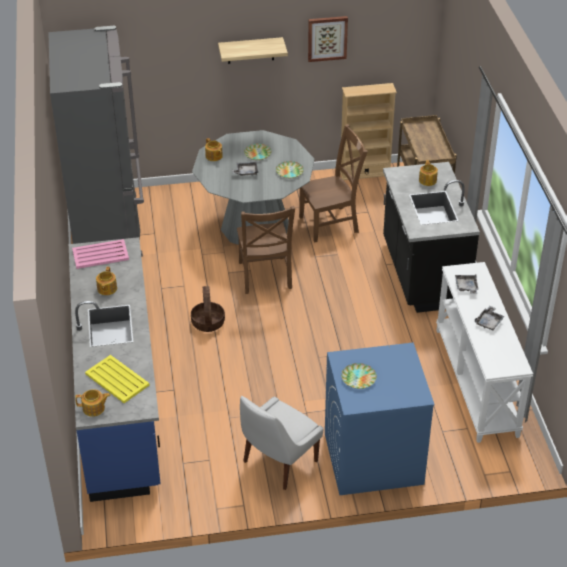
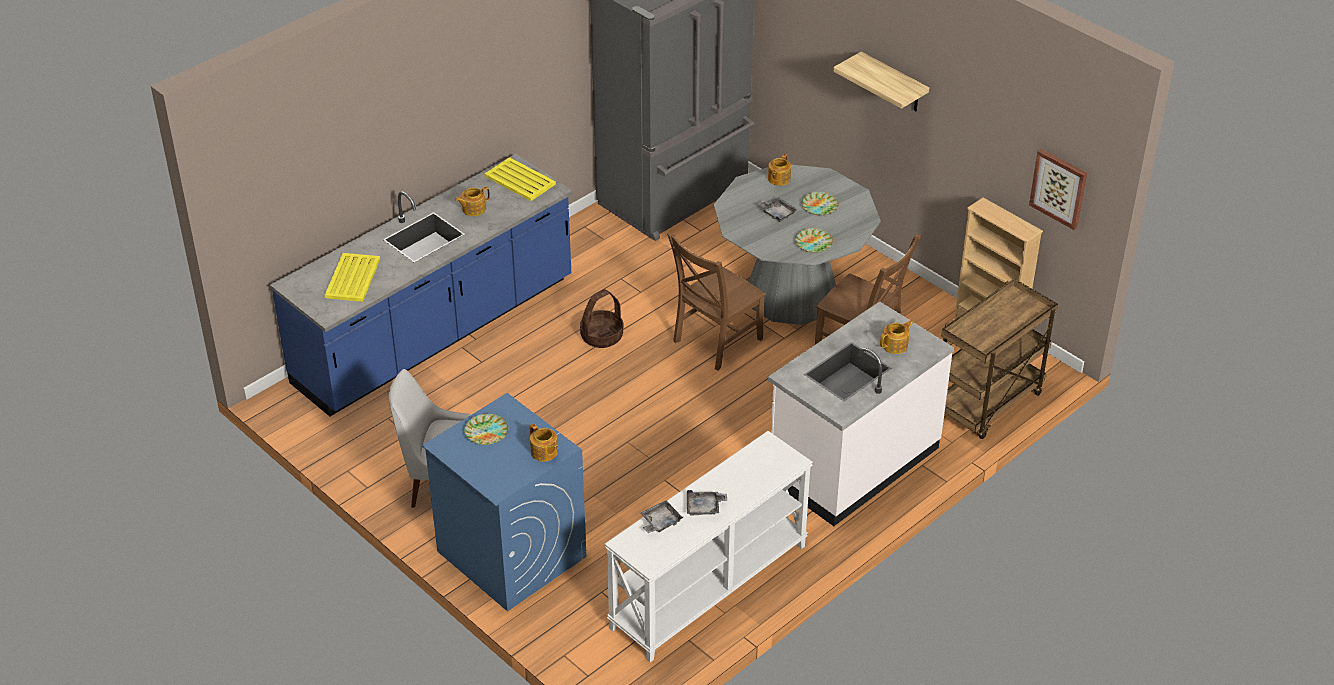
camera: 55 degrees right, 0 degrees up
pink tray [72,239,129,269] -> yellow tray [485,157,556,201]
teapot [75,389,110,417] -> teapot moved to [530,423,558,462]
picture [308,16,348,62] -> picture moved to [1029,149,1087,230]
black counter [383,162,480,313] -> white counter [768,302,954,526]
grey tray [455,275,479,294] -> grey tray moved to [640,500,683,533]

